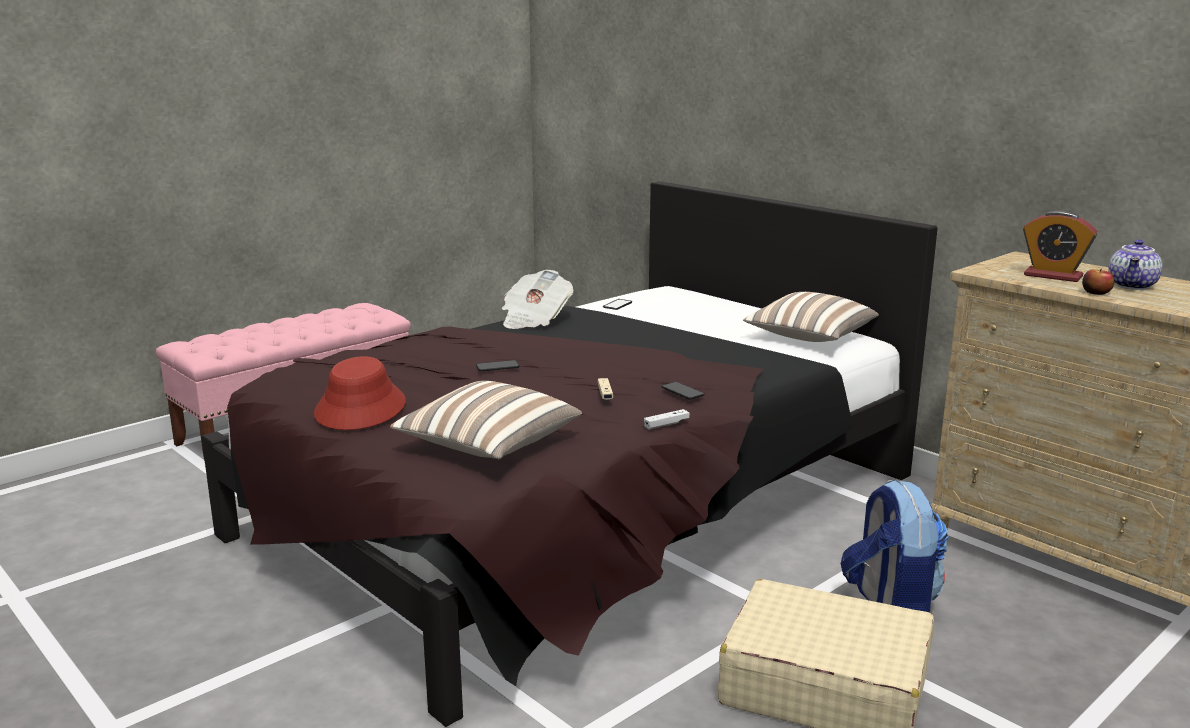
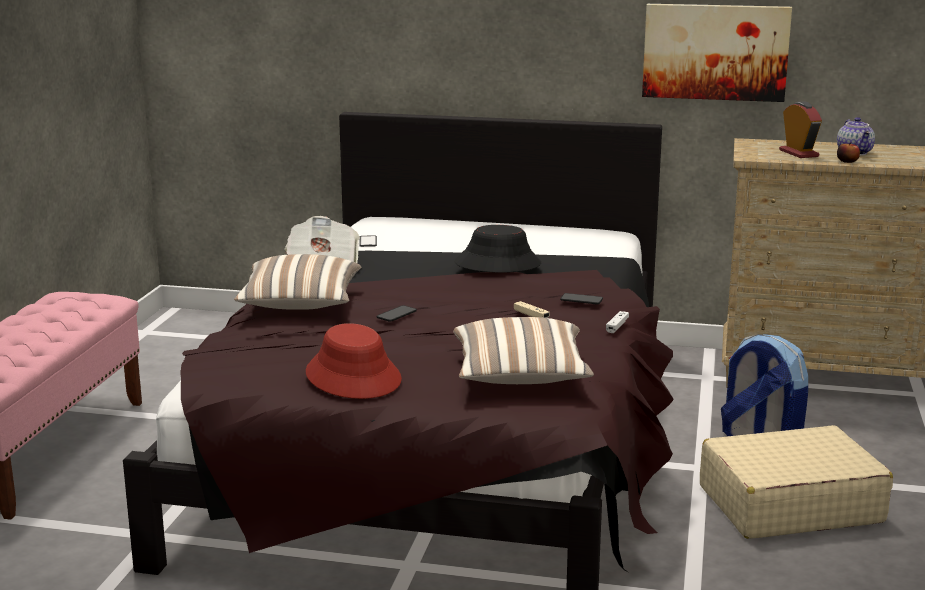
camera: 35 degrees left, 0 degrees up
pillow [743,292,879,342] -> pillow moved to [234,254,361,310]
alarm clock [1023,211,1097,282] -> alarm clock turned 105 degrees counterclockwise [779,102,822,158]
none -> black hat [455,225,541,273]
none -> picture [642,4,792,102]

